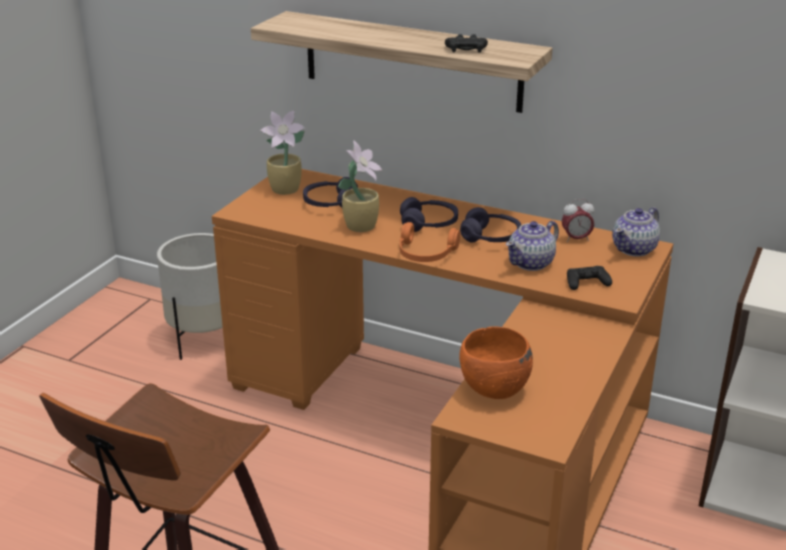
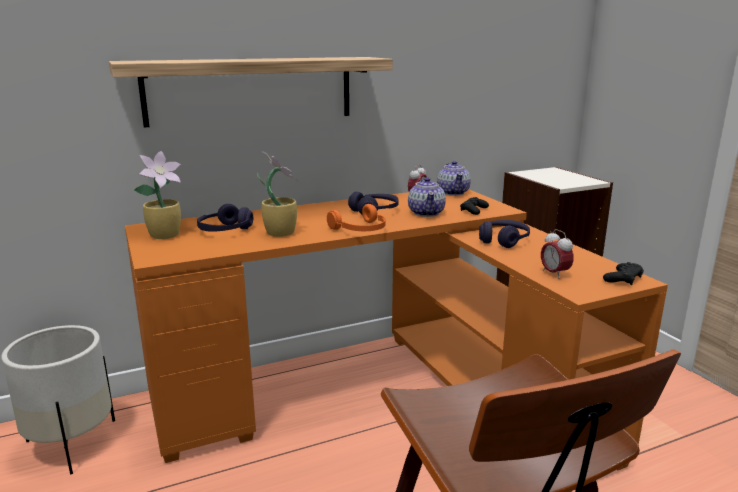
camera: 50 degrees left, 10 degrees down
purple headphones [400,197,458,232] -> purple headphones moved to [479,220,530,248]
black game controller [445,34,488,53] -> black game controller moved to [603,262,644,286]
orange bowl [459,326,533,399] -> alarm clock [541,229,574,279]

